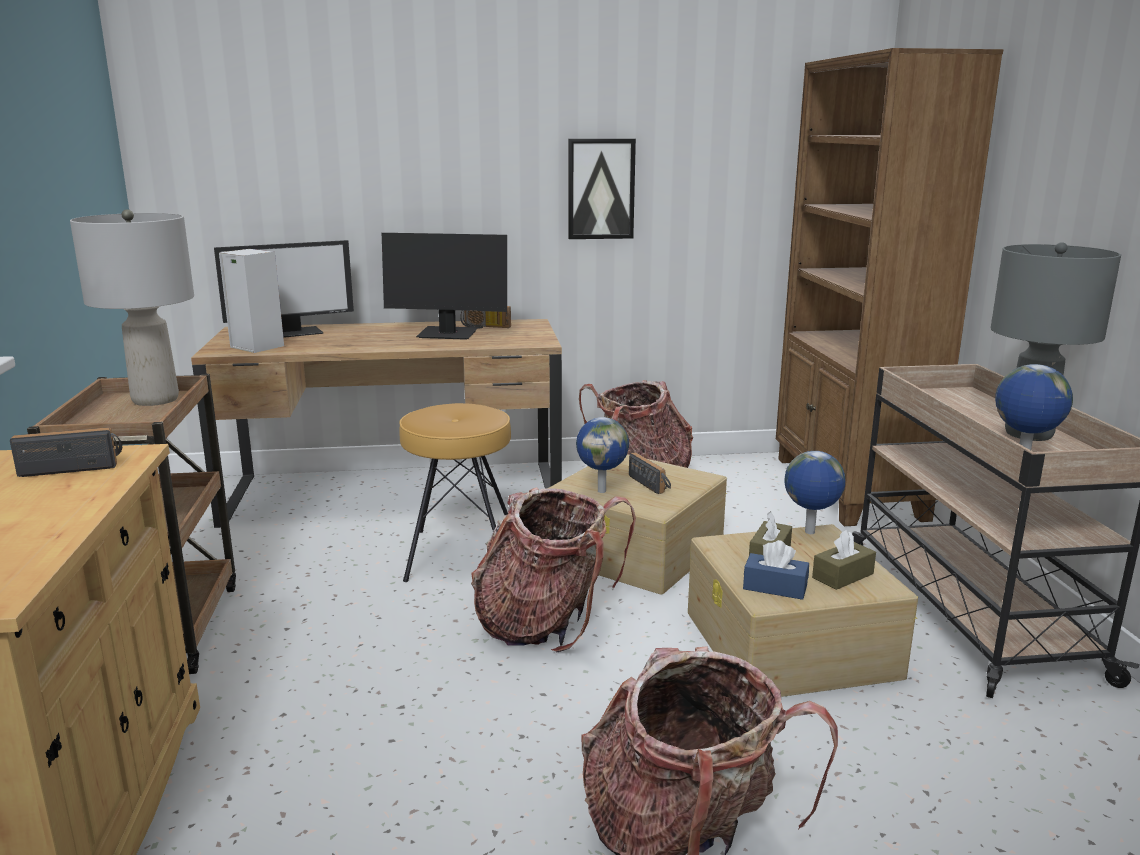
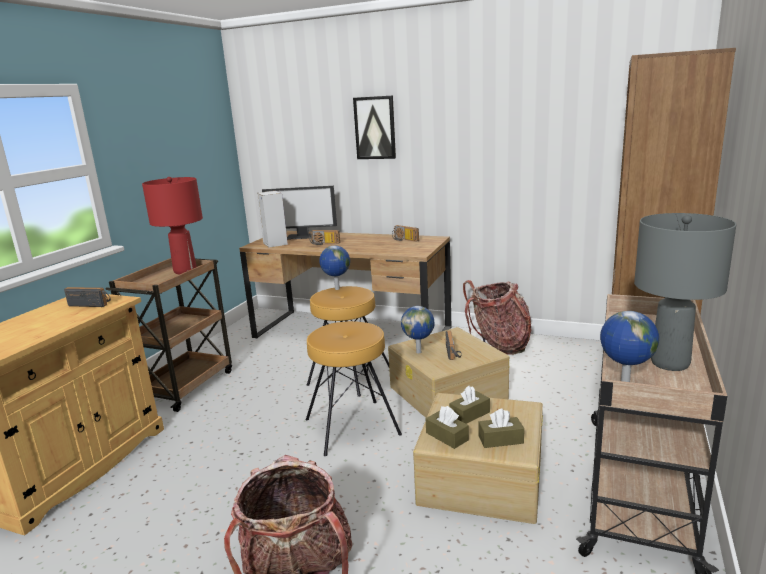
camera: 30 degrees right, 0 degrees up
grey table lamp [70,209,194,406] -> red table lamp [142,177,203,274]
monitor [382,233,507,340] -> none
backpack [471,487,636,652] -> brown stool [306,321,402,456]
picture [568,139,636,239] -> picture moved to [353,96,396,159]
blue tissue box [743,540,809,600] -> brown tissue box [426,406,469,449]
globe [785,451,845,534] -> globe moved to [319,246,350,290]
none -> radio [309,230,340,245]

